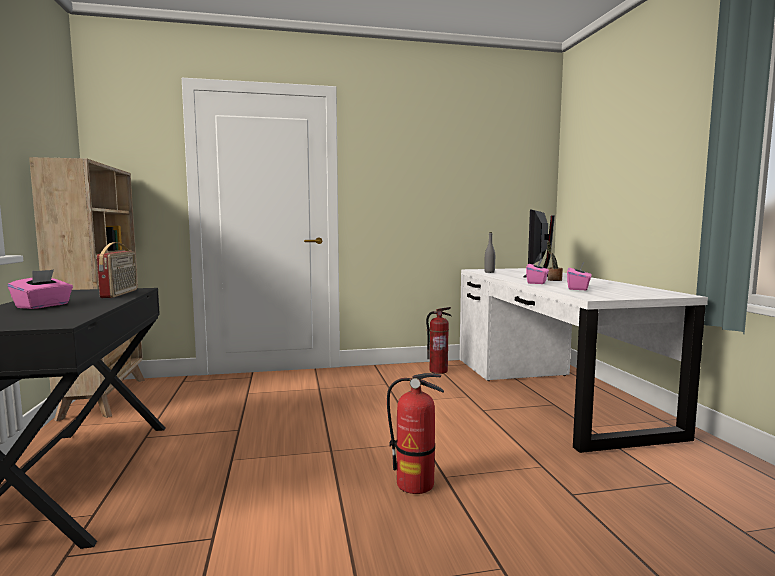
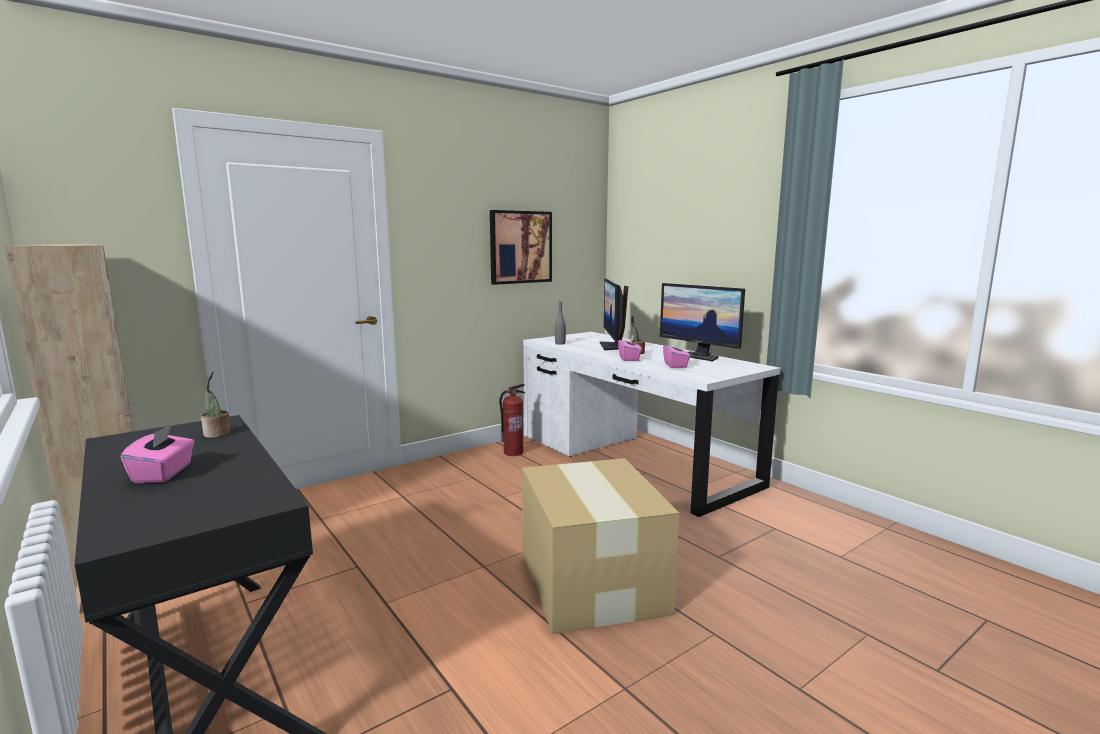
camera: 25 degrees left, 5 degrees up
radio [97,242,137,298] -> potted plant [201,371,230,438]
fire extinguisher [387,373,444,494] -> cardboard box [522,458,680,634]
none -> picture [490,210,552,285]
none -> monitor [660,283,745,362]

